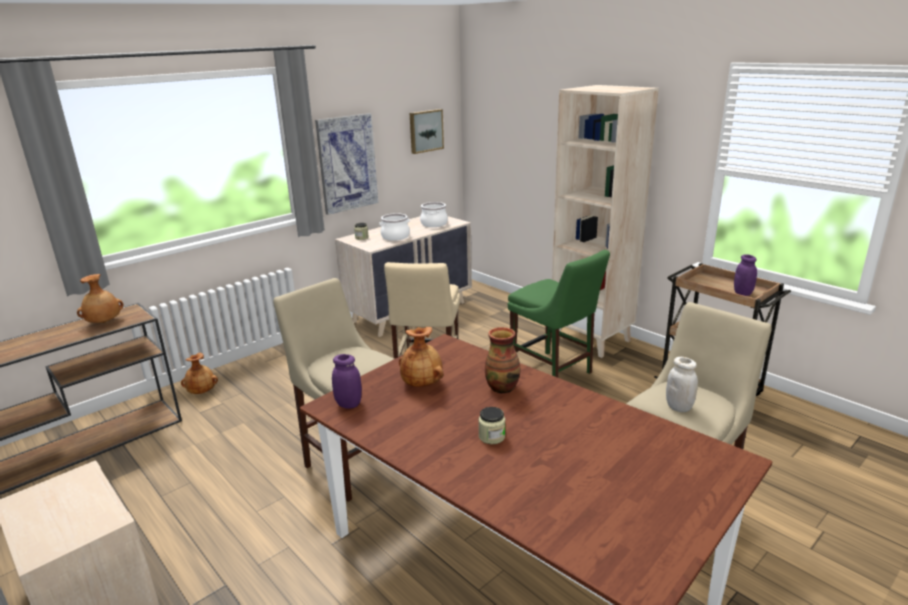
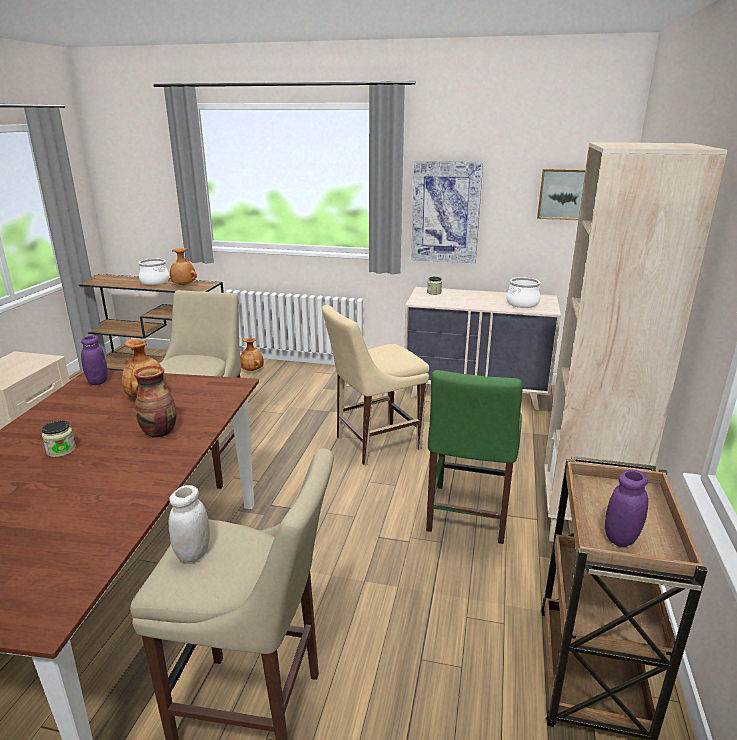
camera: 55 degrees right, 0 degrees up
cooking pot [379,213,410,241] -> cooking pot moved to [138,259,169,285]

